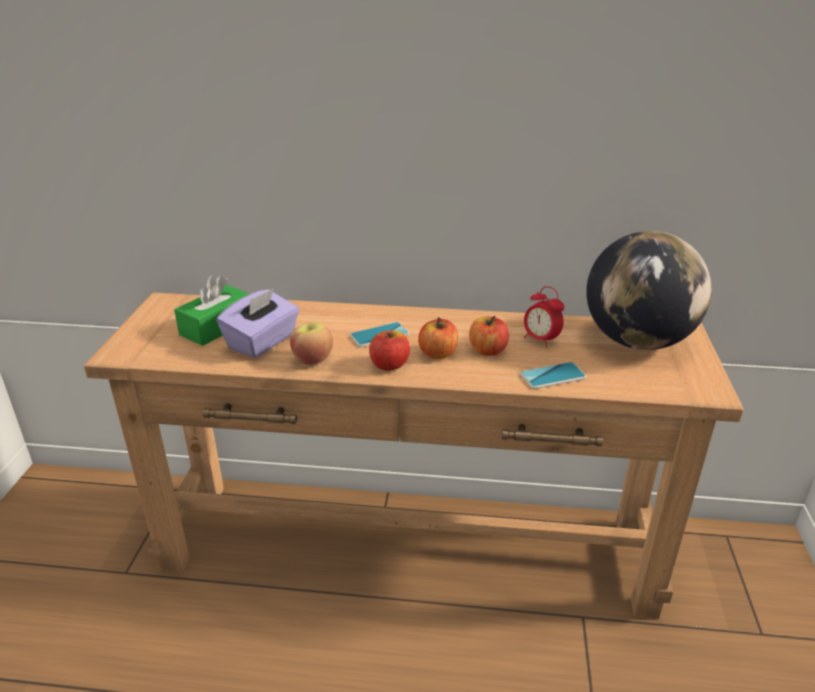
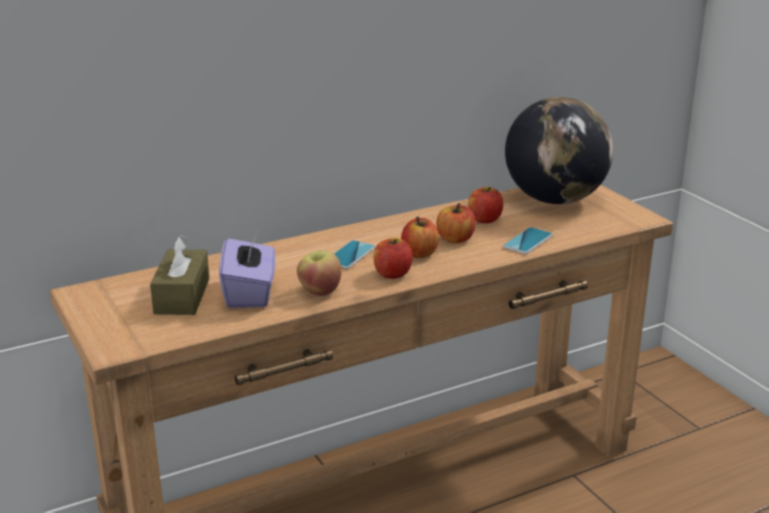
camera: 35 degrees left, 5 degrees down
green tissue box [174,275,249,346] -> brown tissue box [150,235,209,315]
alarm clock [524,286,565,348] -> apple [468,187,503,223]

